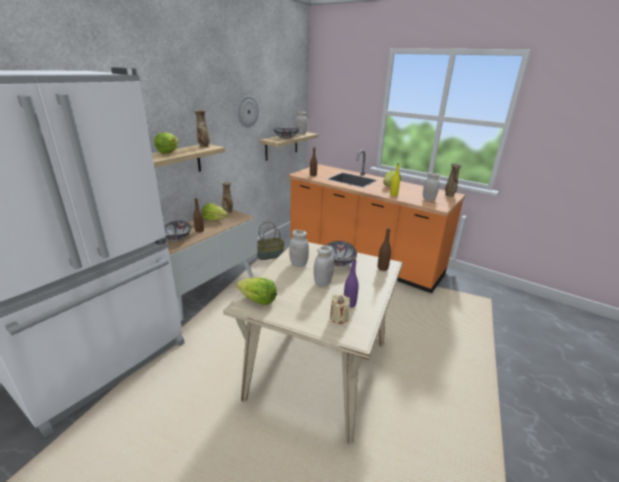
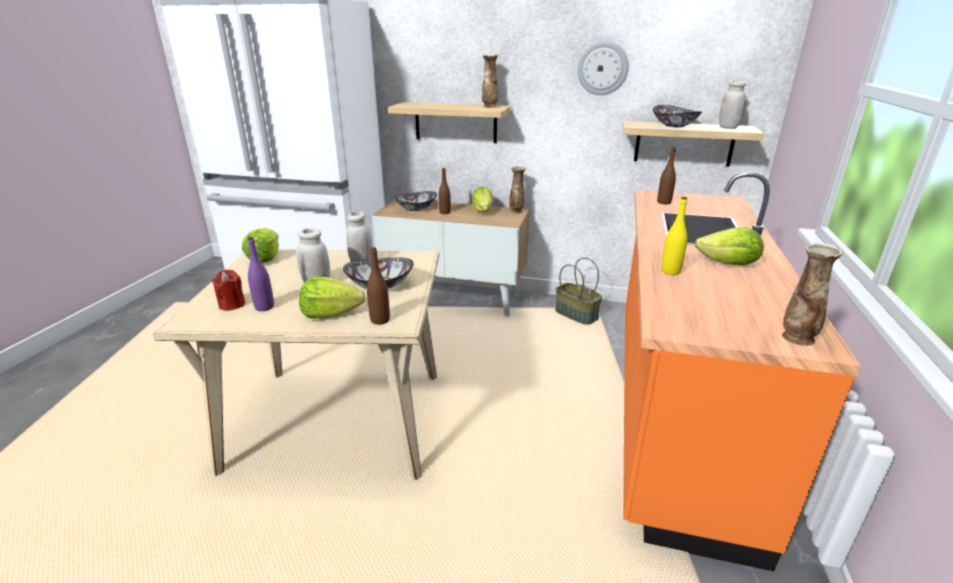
camera: 70 degrees right, 0 degrees up
lettuce [154,132,179,154] -> lettuce moved to [299,277,365,319]
beige candle [330,294,350,324] -> red candle [211,270,245,311]
white jar [423,172,439,201] -> none

